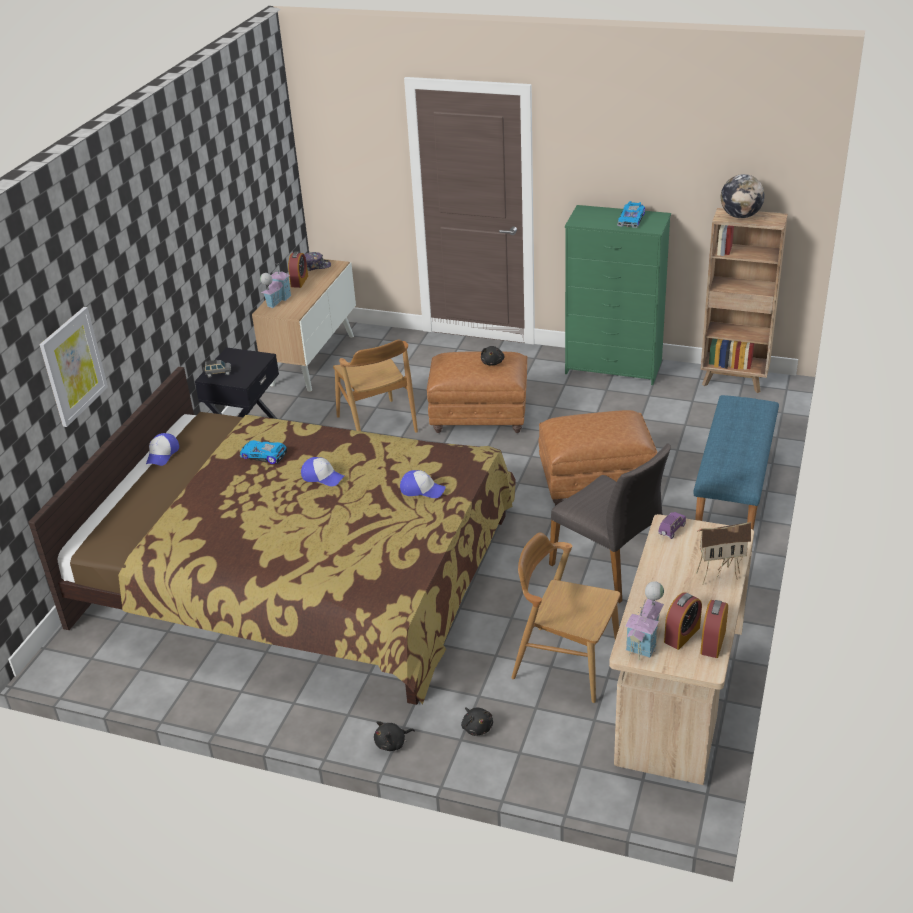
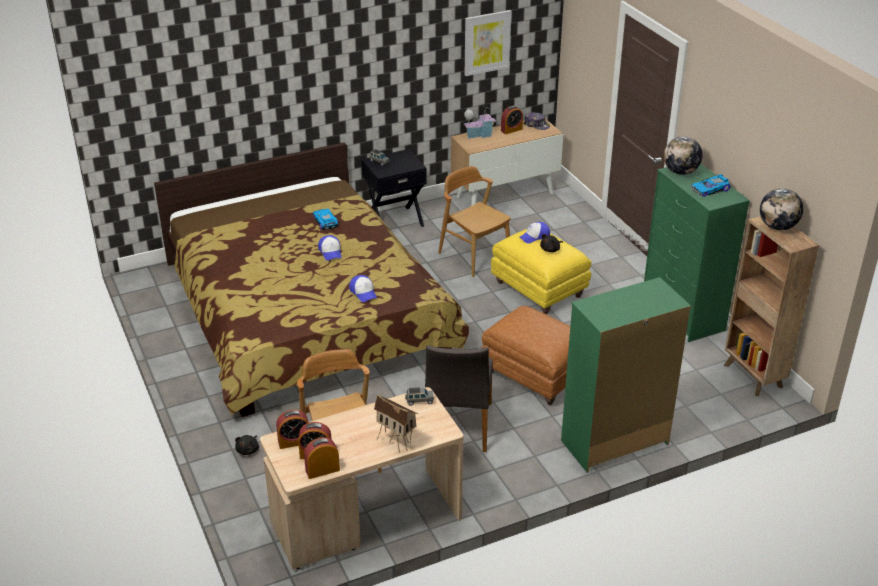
camera: 45 degrees right, 0 degrees up
picture [40,307,108,427] -> picture moved to [465,10,511,76]
cap [146,433,179,466] -> cap moved to [520,222,550,243]
brown chair [333,340,418,433] -> brown chair turned 120 degrees clockwise [438,166,511,277]
black plush toy [374,721,415,751] -> none
brown ottoman [427,351,527,433] -> yellow ottoman [491,229,591,314]
toy house [625,581,664,661] -> alarm clock [276,409,309,449]
purple toy car [658,512,686,539] -> grey toy car [405,387,434,406]
blue bench [693,395,779,530] -> green dresser [561,277,691,473]
none -> globe [664,136,702,175]

